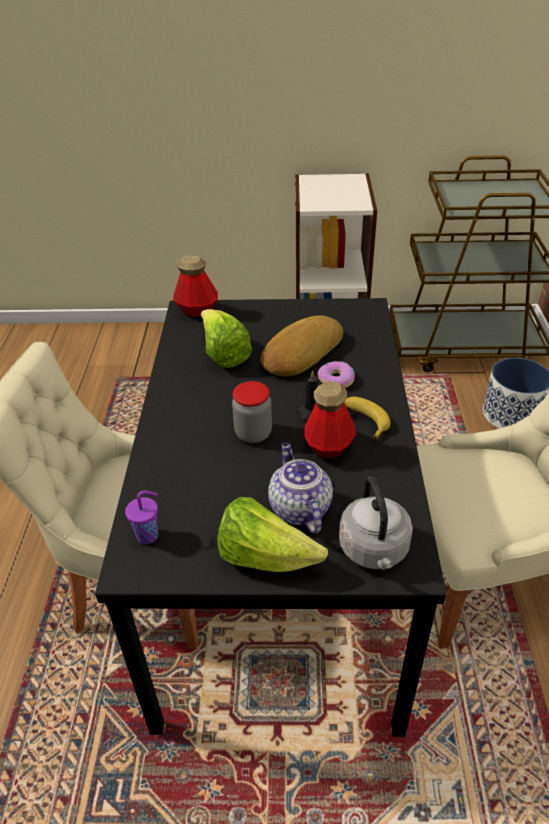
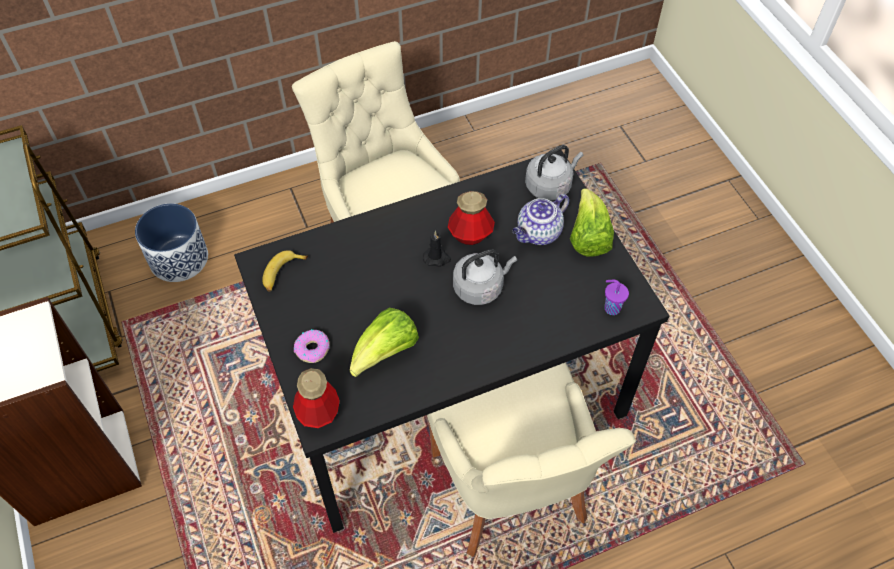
camera: 115 degrees left, 15 degrees up
jar [232,381,272,443] -> grey kettle [453,249,517,305]
bread [261,315,343,376] -> none
donut [317,361,355,388] -> donut moved to [294,329,330,363]
banana [344,397,390,441] -> banana moved to [262,250,308,292]

